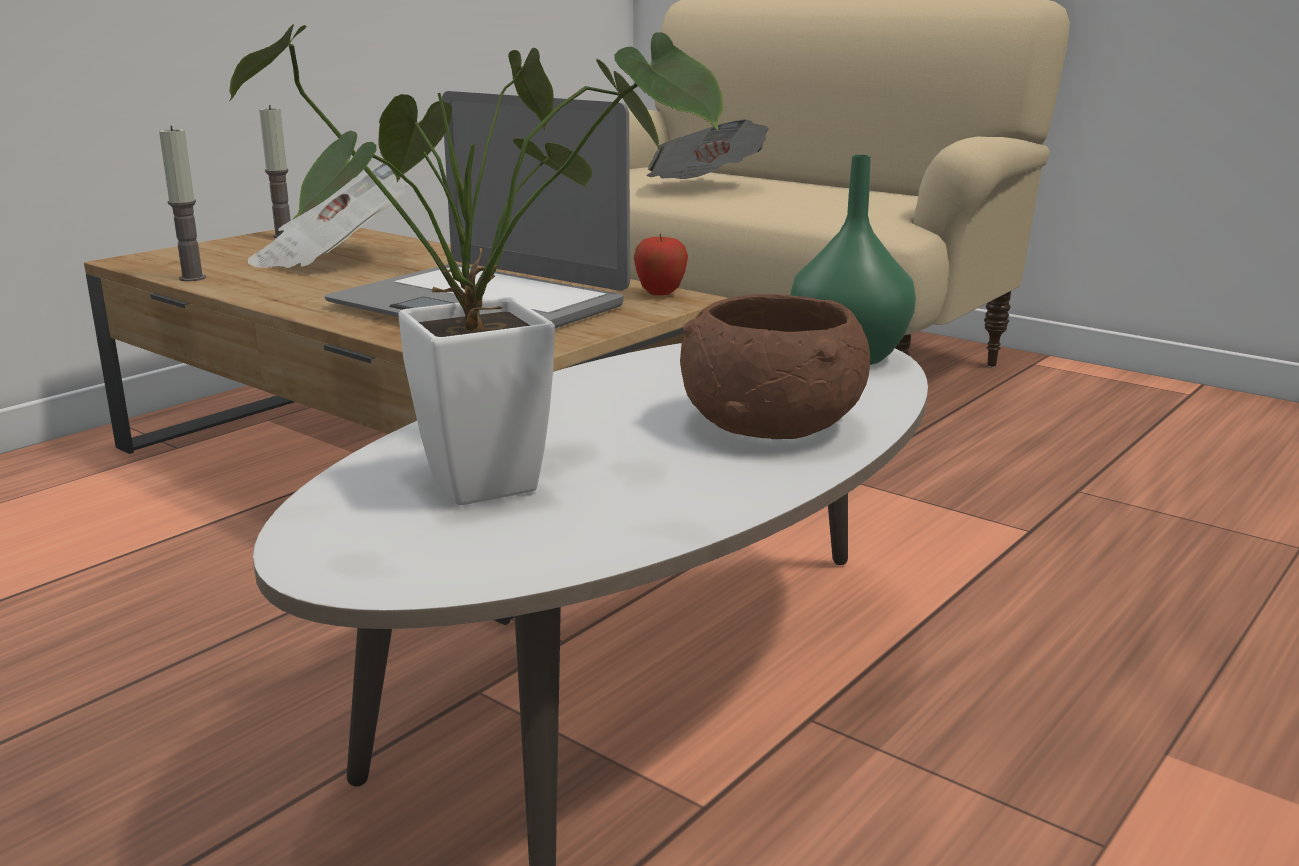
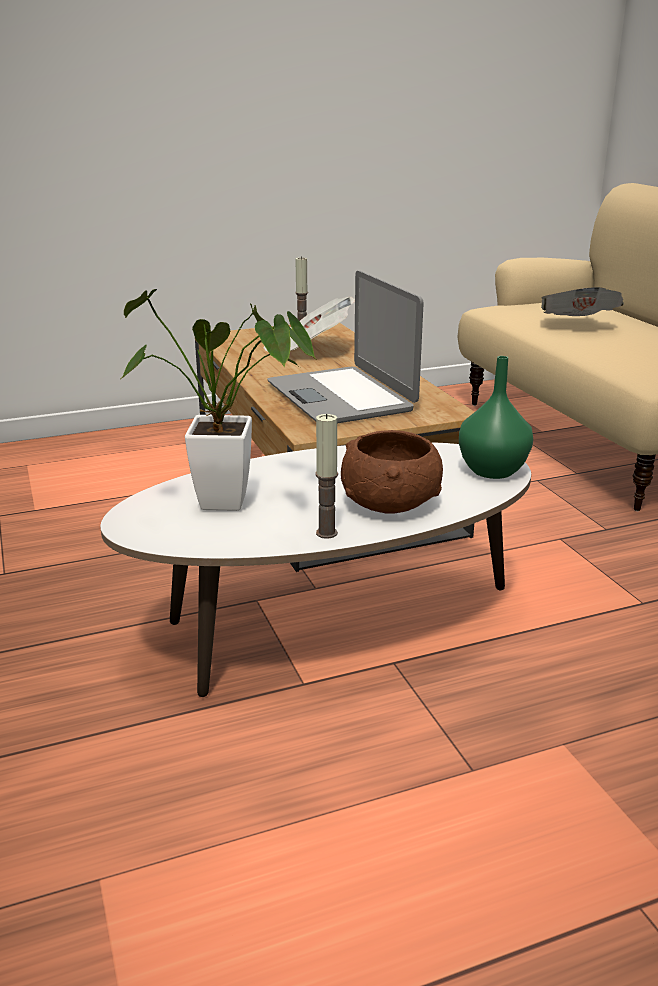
camera: 30 degrees right, 5 degrees up
candle [159,126,206,281] -> candle moved to [315,414,338,539]
apple [634,234,688,295] -> none

